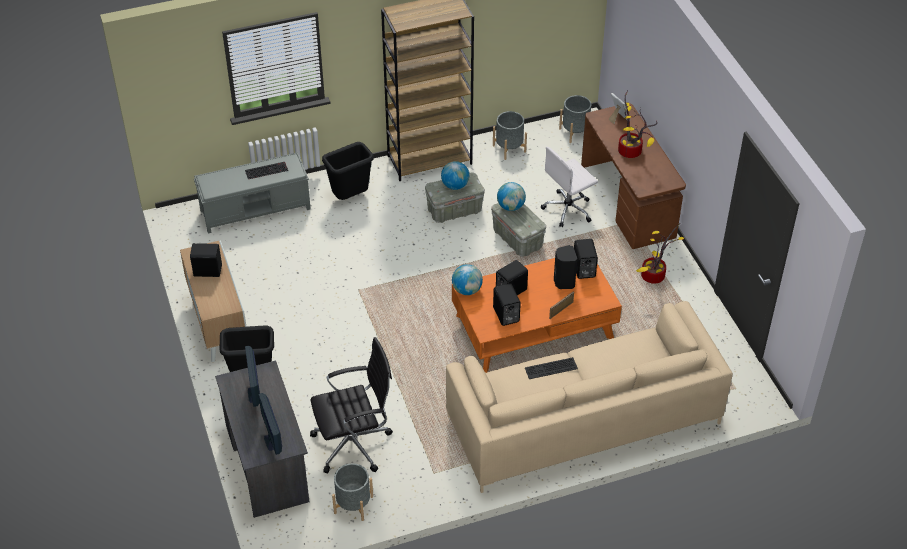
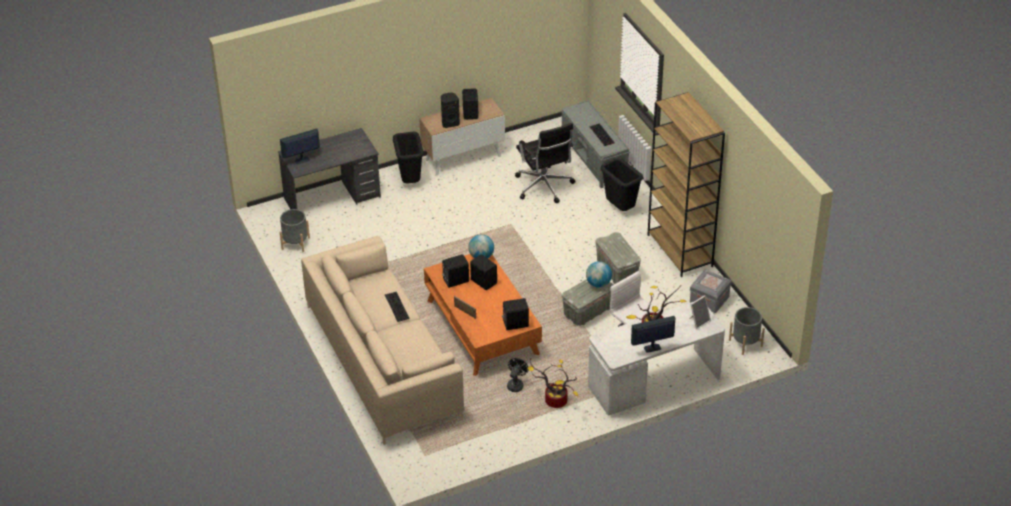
camera: 85 degrees right, 5 degrees down
monitor [245,346,260,407] -> monitor moved to [631,316,675,353]
black office chair [310,337,393,473] -> black office chair moved to [515,123,576,203]
globe [441,161,469,190] -> none
grey planter [493,111,527,160] -> grey storage box [690,270,732,313]
black speaker [554,245,577,289] -> black speaker moved to [441,93,460,128]
brown desk [581,104,686,249] -> white desk [588,302,725,416]
none -> black fan [507,358,528,392]

